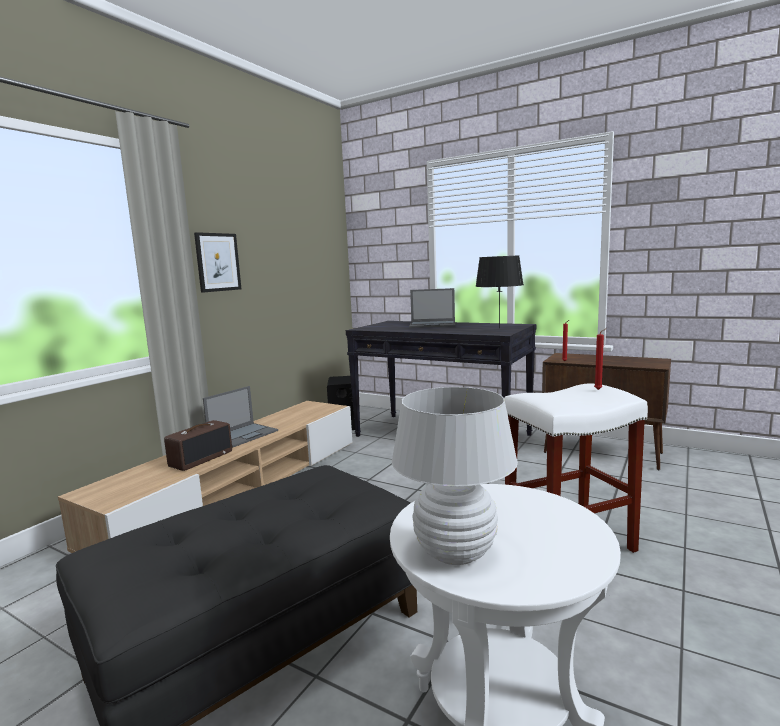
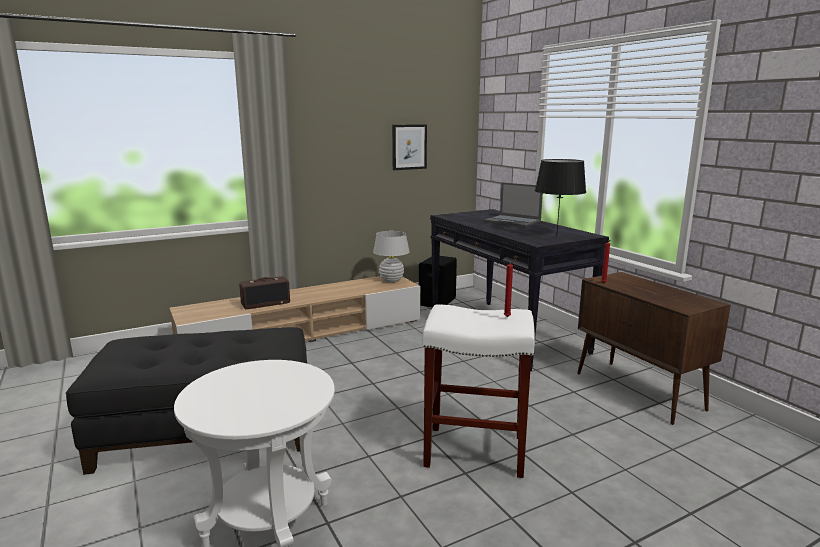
camera: 30 degrees right, 5 degrees up
picture [194,232,241,293] -> picture moved to [392,124,427,170]
laptop [203,386,278,447] -> none
white table lamp [392,387,518,565] -> white table lamp moved to [373,231,410,282]

